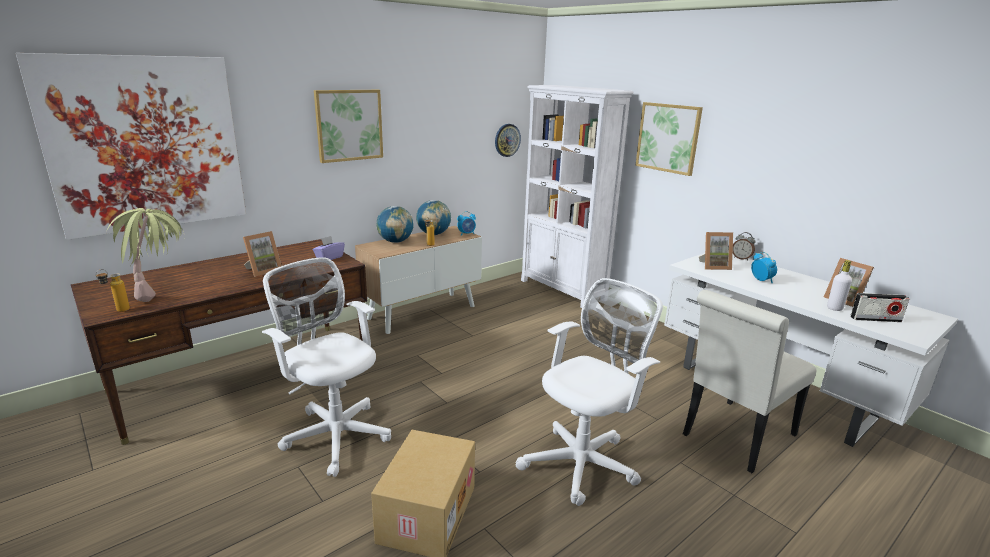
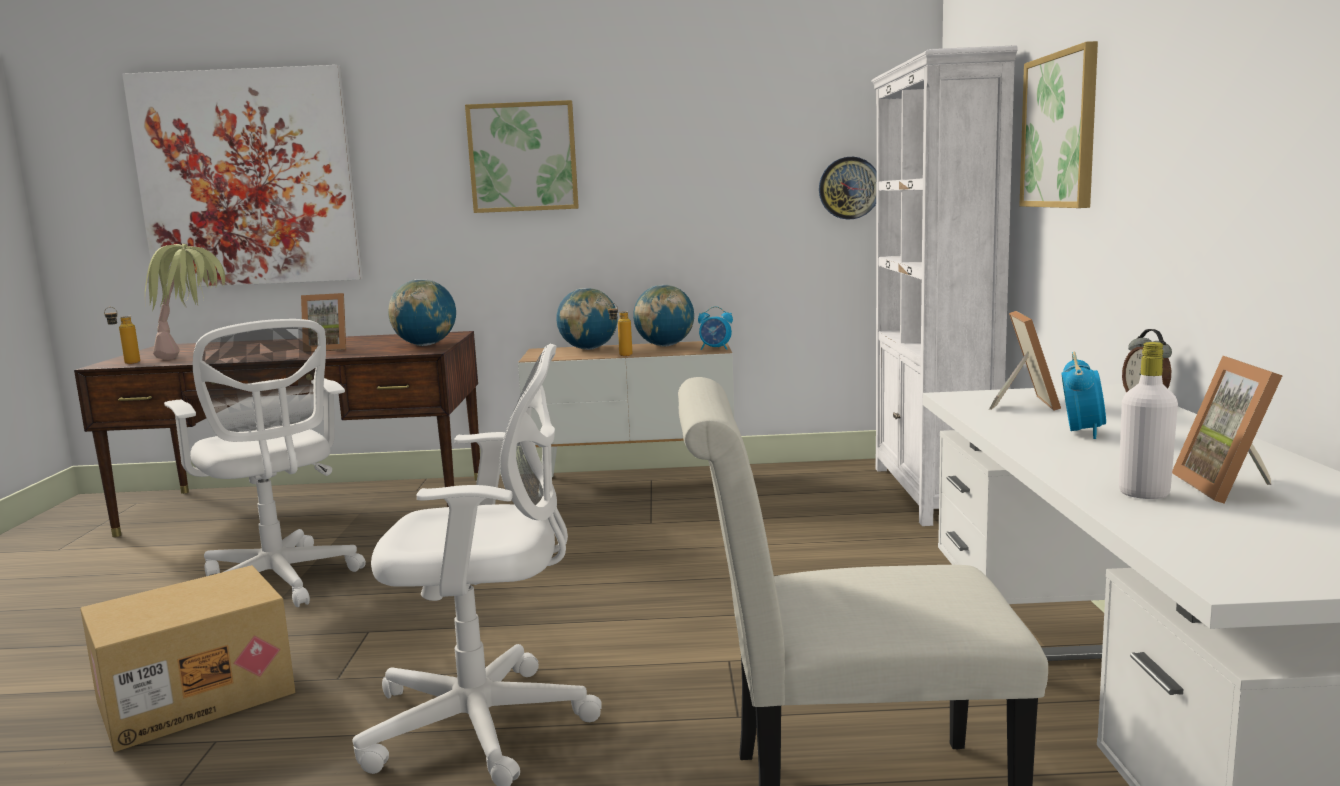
camera: 40 degrees right, 10 degrees down
white office chair [262,257,391,477] -> white office chair turned 150 degrees clockwise [164,319,366,607]
purple tissue box [313,236,345,260] -> globe [388,279,456,346]
picture frame [699,232,733,270] -> picture frame turned 120 degrees counterclockwise [989,311,1061,411]
radio [850,293,909,322] -> none

